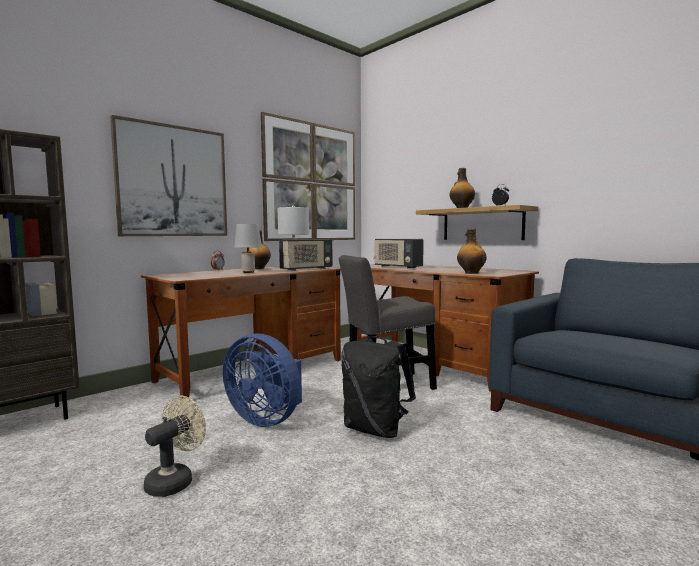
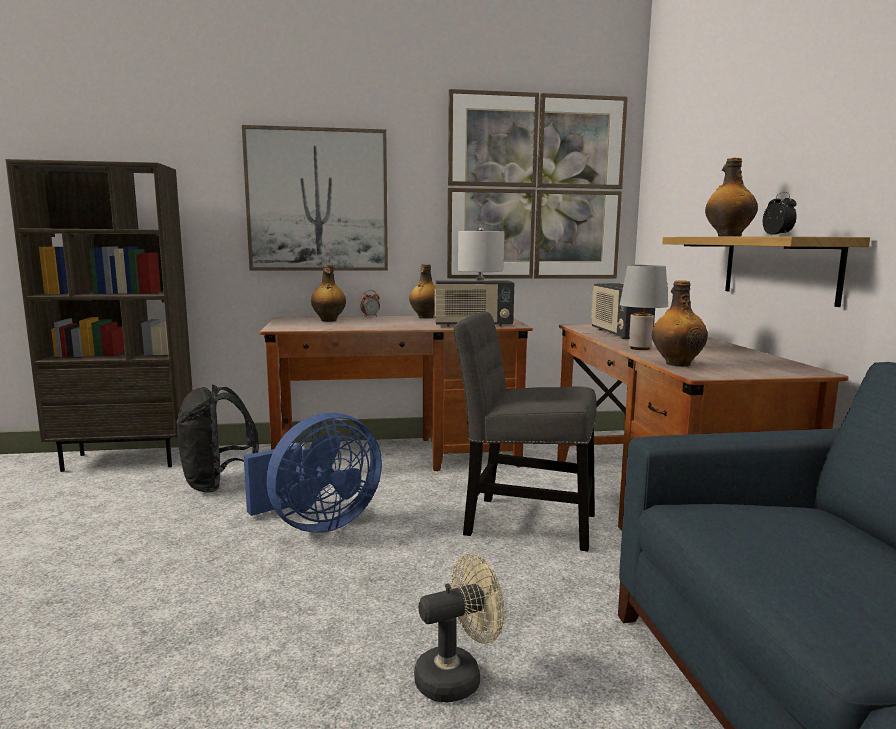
camera: 35 degrees right, 5 degrees up
beige fan [144,395,206,497] -> beige fan moved to [414,553,504,703]
blue fan [223,334,302,427] -> blue fan turned 105 degrees counterclockwise [244,412,382,533]
grey table lamp [234,224,262,273] -> grey table lamp moved to [620,265,668,350]
black backpack [341,336,416,438] -> black backpack moved to [177,384,259,492]
none -> bottle [311,265,346,322]

